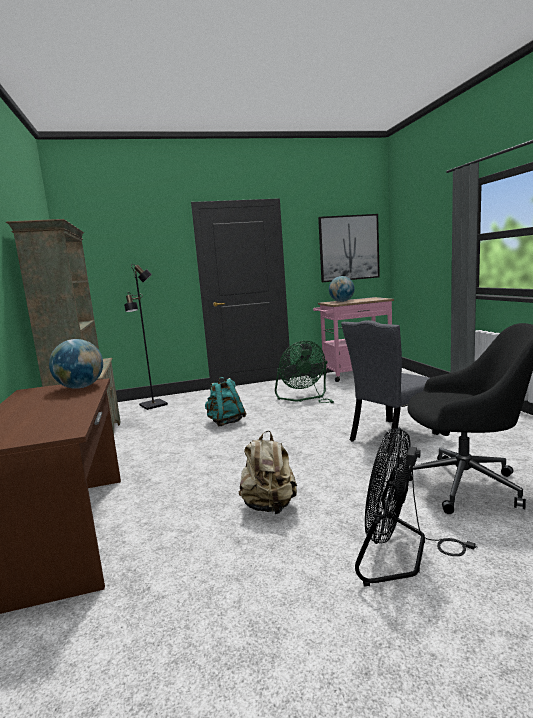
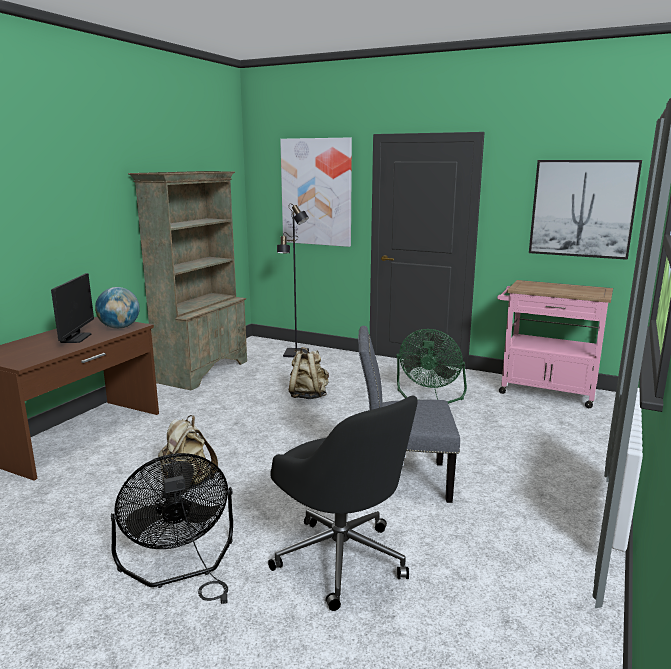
camera: 40 degrees right, 5 degrees up
turquoise backpack [205,377,247,426] -> beige backpack [289,347,329,399]
globe [329,276,355,302] -> none
none -> monitor [51,273,94,343]
none -> picture [280,137,352,247]

